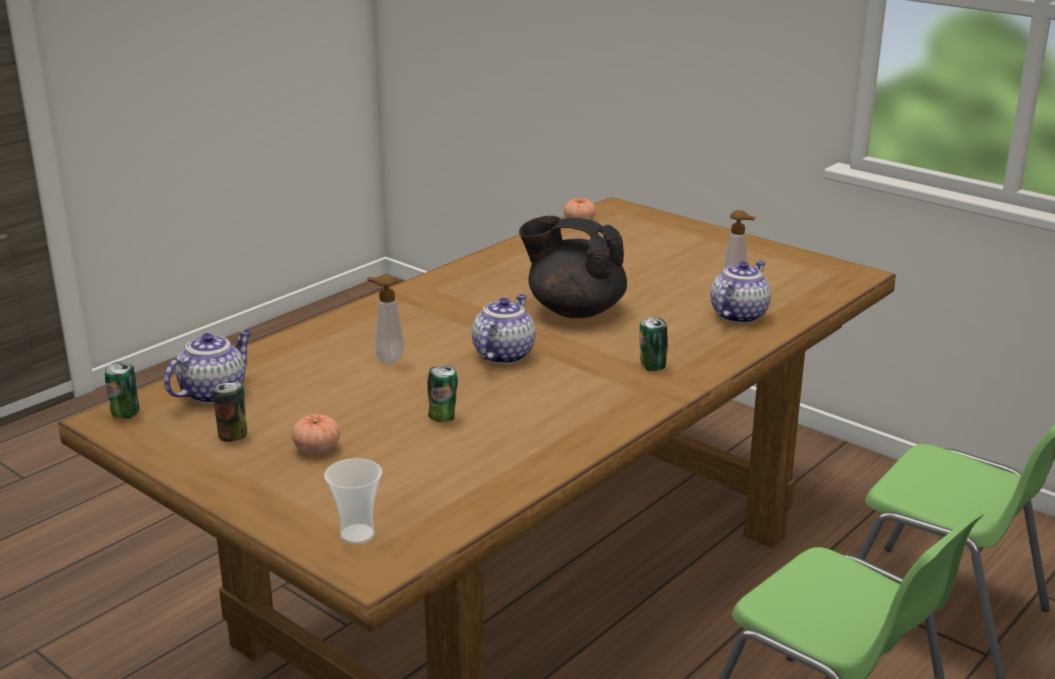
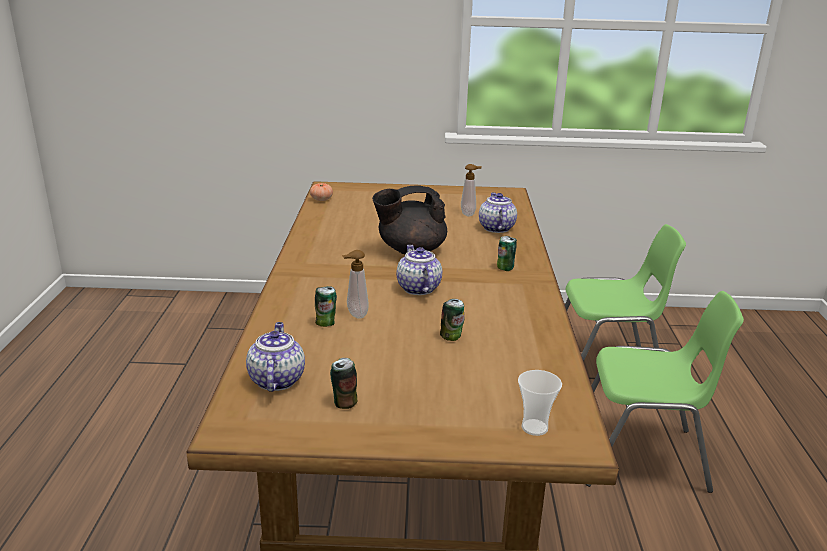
camera: 40 degrees left, 0 degrees up
can [105,362,139,419] -> can moved to [315,286,337,327]
tomato [292,414,340,454] -> none

